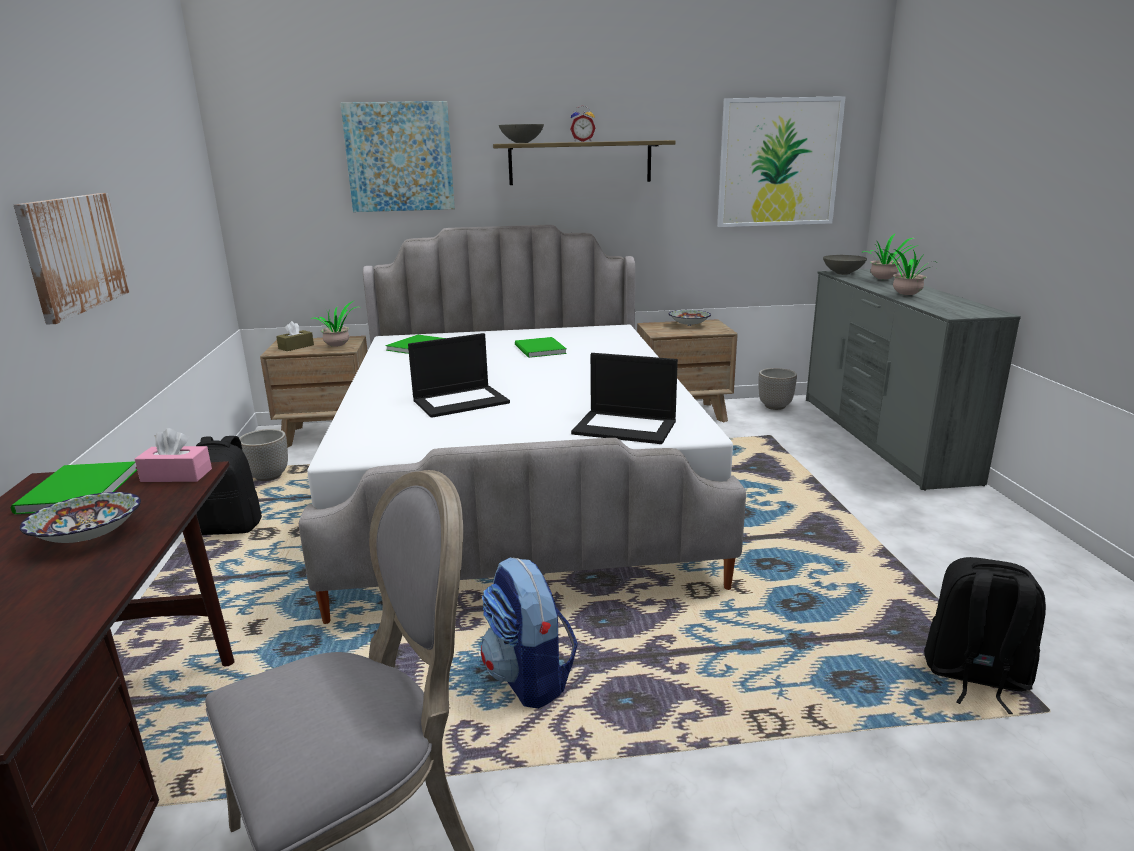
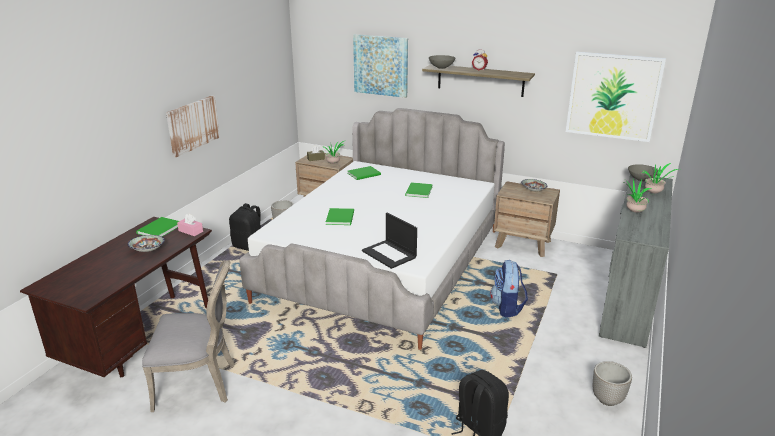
camera: 30 degrees right, 5 degrees up
laptop [408,333,510,418] -> green book [326,208,354,225]
backpack [481,557,578,709] -> backpack moved to [490,260,528,317]
planter [759,368,797,410] -> planter moved to [593,361,632,406]

